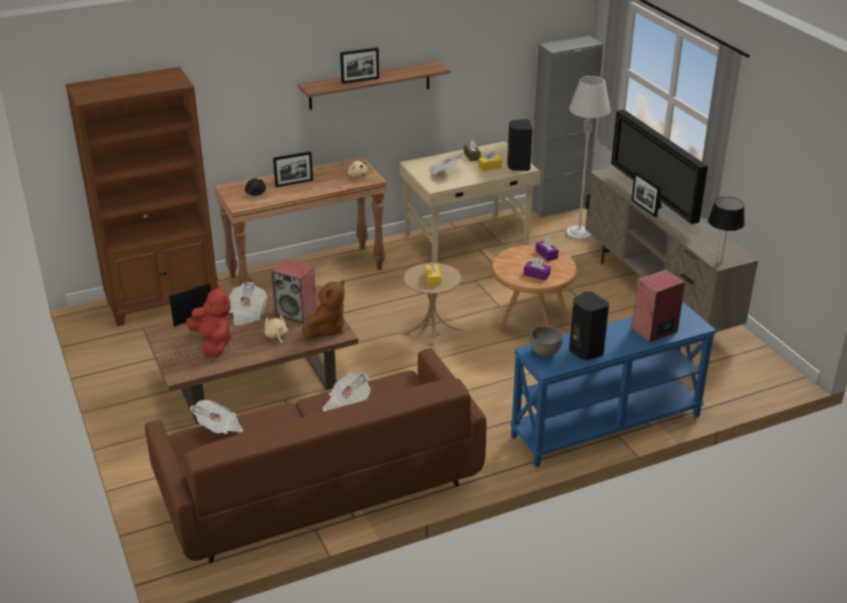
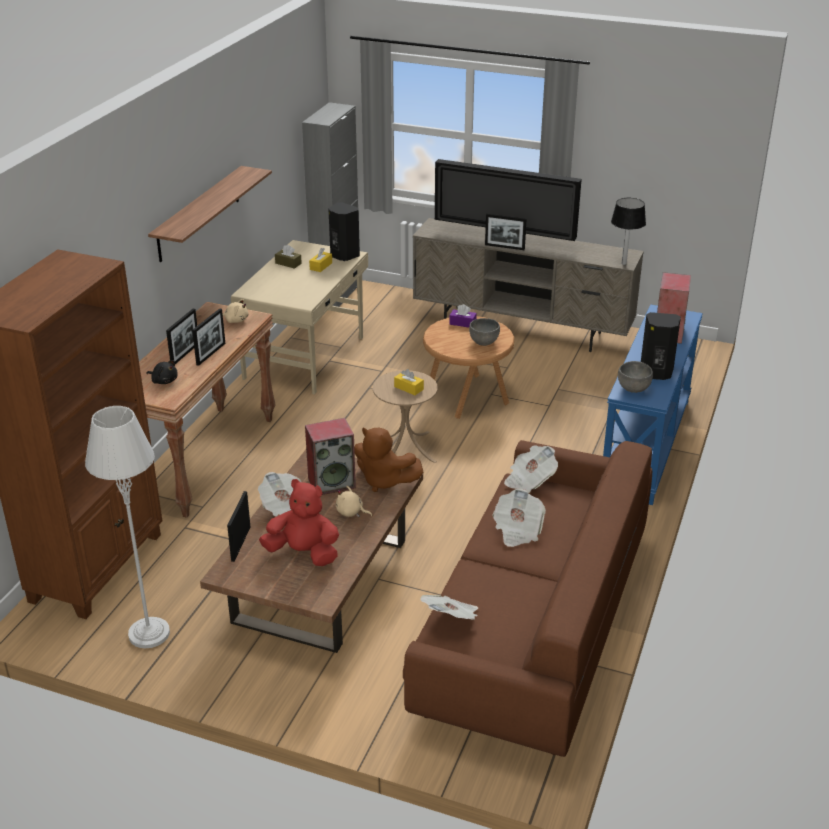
camera: 45 degrees left, 0 degrees up
brown plush toy [302,280,345,339] -> brown plush toy turned 135 degrees clockwise [354,428,423,492]
picture frame [340,47,379,84] -> picture frame moved to [192,308,225,366]
newspaper [428,152,464,175] -> newspaper moved to [504,445,558,493]
purple tissue box [524,257,551,281] -> grey bowl [469,318,500,346]
grey floor lamp [566,76,611,240] -> grey floor lamp moved to [85,406,170,648]

